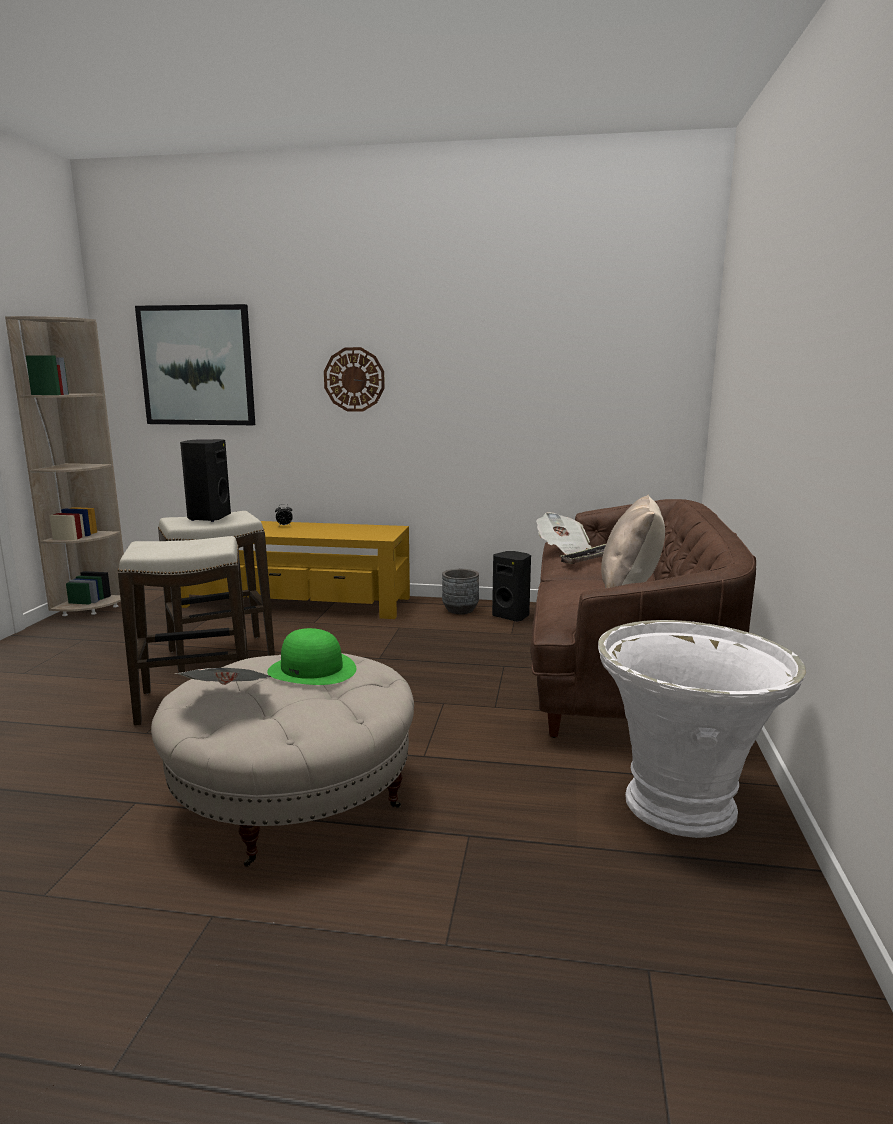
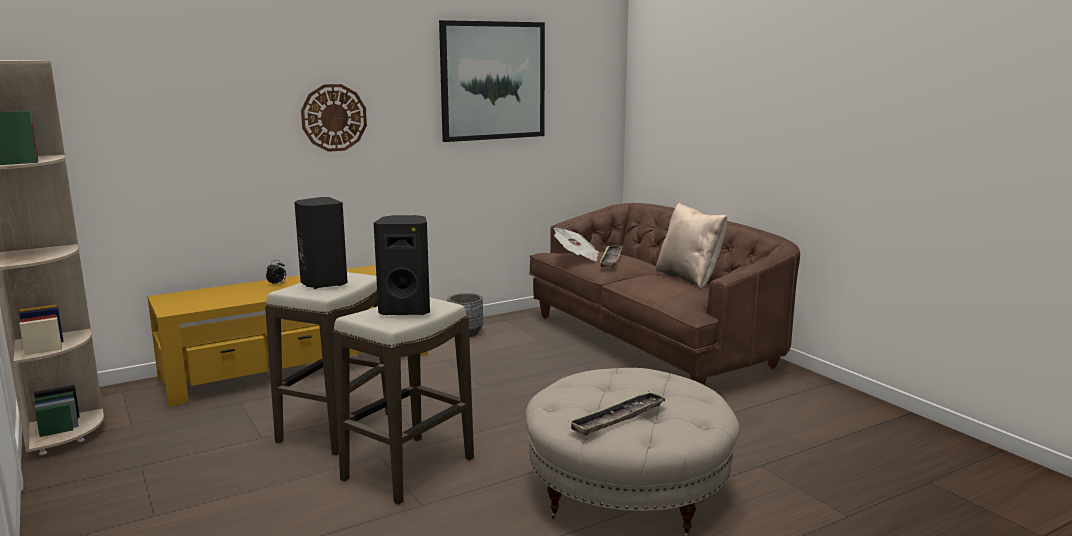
camera: 40 degrees left, 0 degrees up
picture [135,304,255,425] -> picture moved to [439,20,545,142]
newspaper [174,668,271,685] -> tray [568,391,667,435]
green hat [267,628,356,685] -> none
black speaker [492,551,531,622] -> black speaker moved to [374,215,430,315]
white planter [598,620,806,838] -> none

